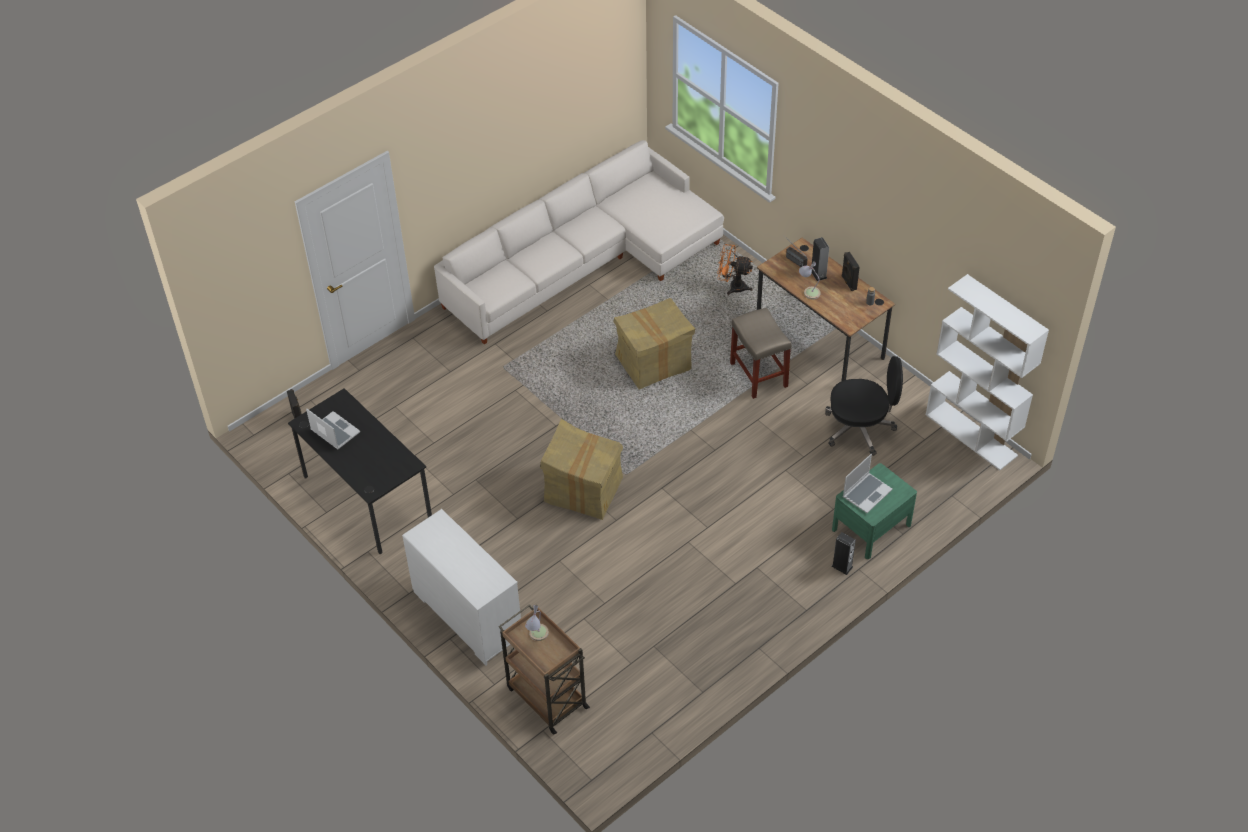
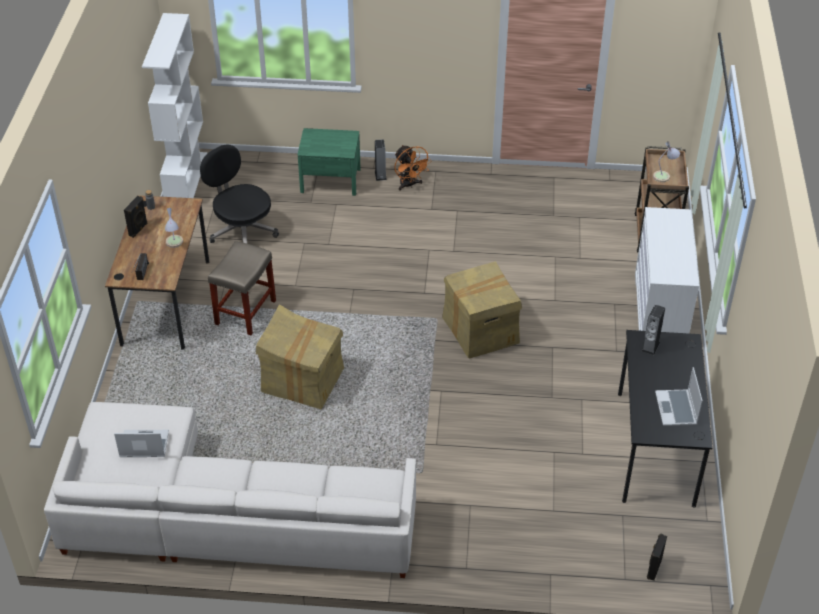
camera: 135 degrees left, 5 degrees down
orange fan [717,244,753,295] -> orange fan moved to [394,145,431,190]
speaker [811,237,829,281] -> speaker moved to [642,305,665,355]
laptop [843,454,893,513] -> laptop moved to [114,430,169,457]

